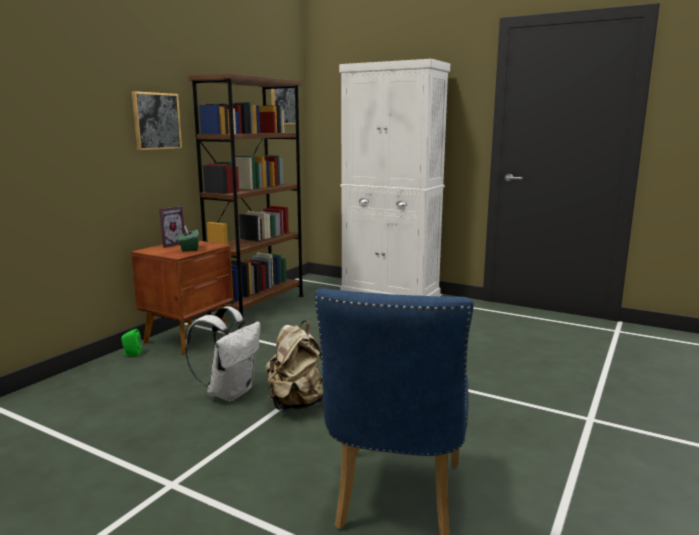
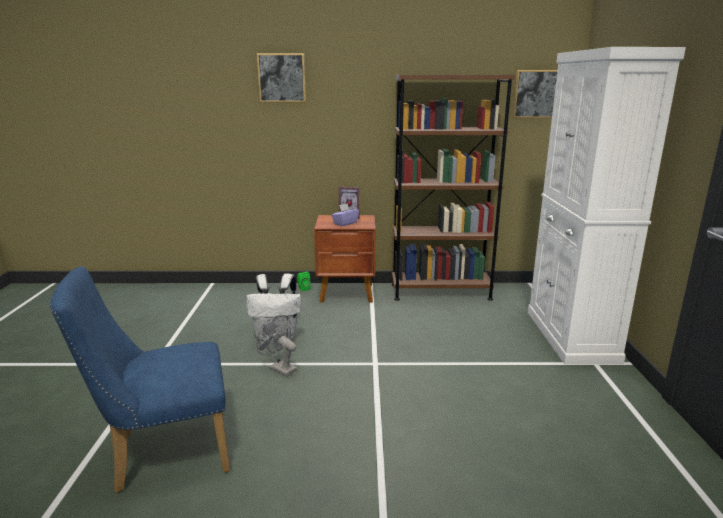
camera: 60 degrees right, 5 degrees up
picture [132,91,182,150] -> picture moved to [257,53,306,102]
green tissue box [178,225,199,251] -> purple tissue box [331,203,359,226]
beige backpack [265,320,323,411] -> grey fan [256,315,297,377]

